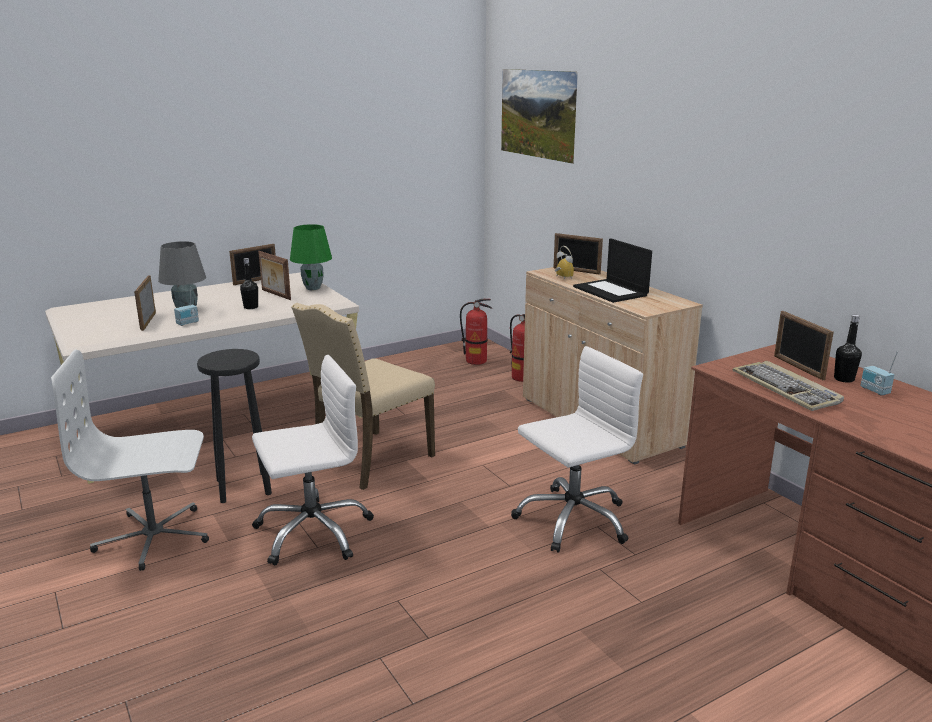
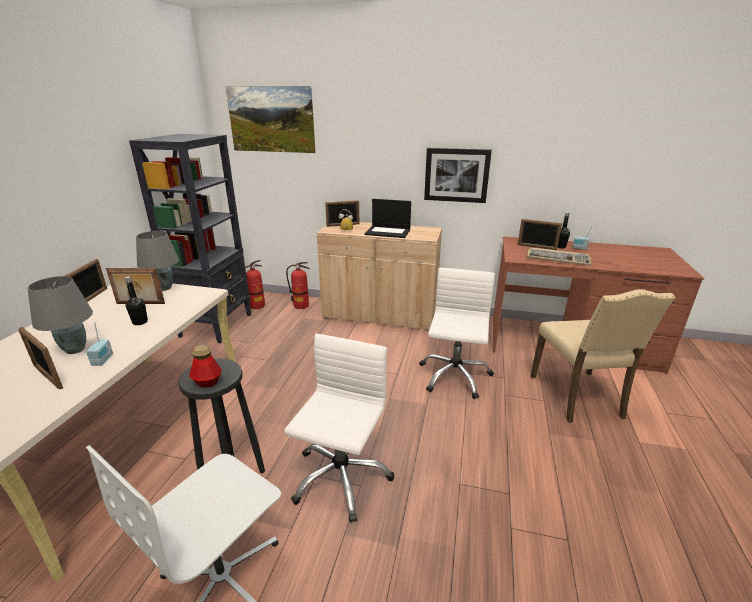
camera: 45 degrees left, 5 degrees up
green table lamp [290,224,332,290] -> grey table lamp [136,231,179,291]
beige chair [291,303,435,490] -> beige chair moved to [531,289,675,423]
none -> black bookcase [129,134,251,343]
none -> bottle [189,345,222,387]
none -> picture [424,148,492,203]

